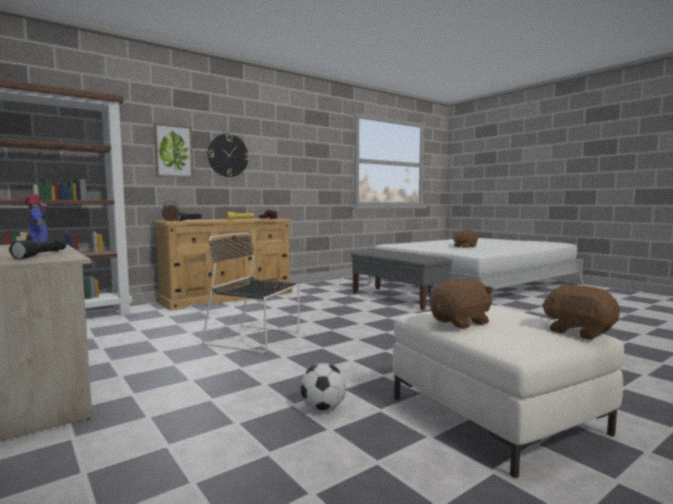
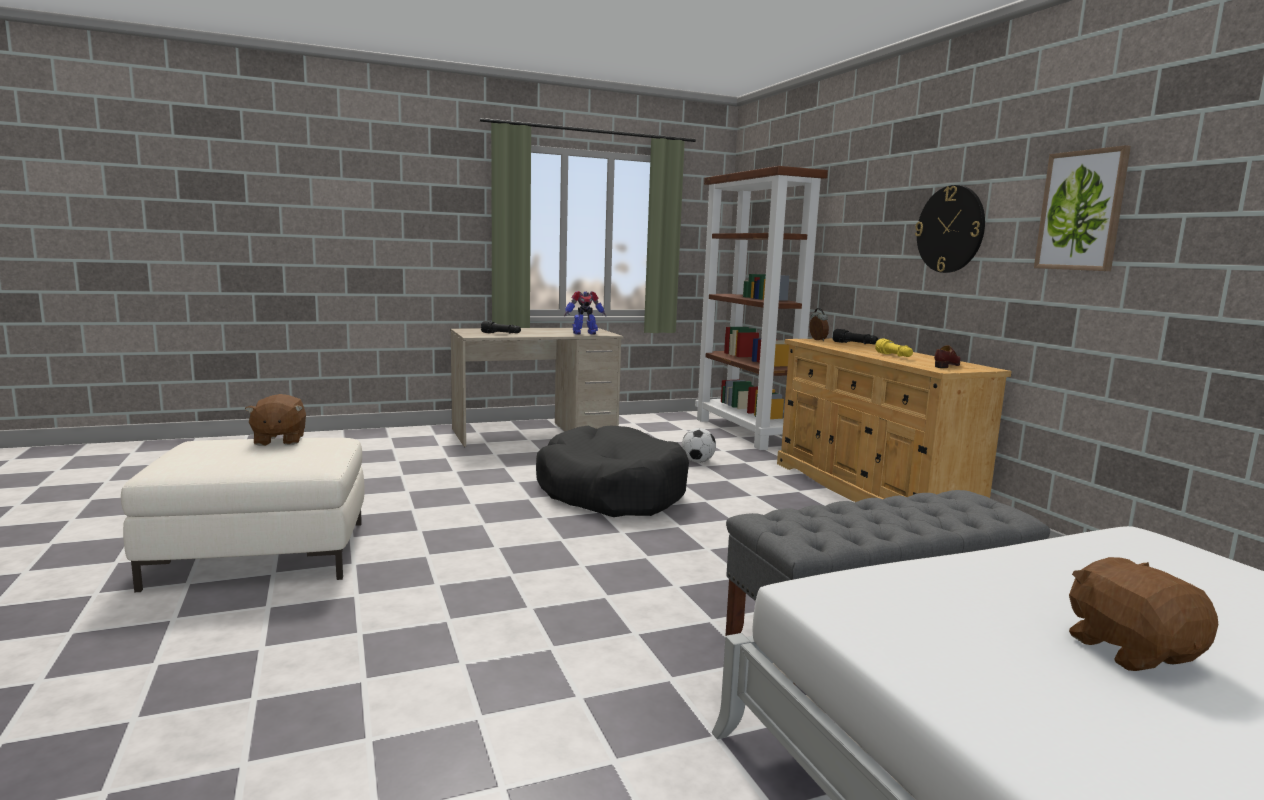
camera: 105 degrees right, 5 degrees up
picture [154,123,193,178] -> picture moved to [1034,145,1131,271]
black chair [202,232,299,353] -> black dog bed [536,425,689,517]
football [300,363,346,411] -> football moved to [682,428,716,462]
brown plush toy [542,285,620,340] -> none

